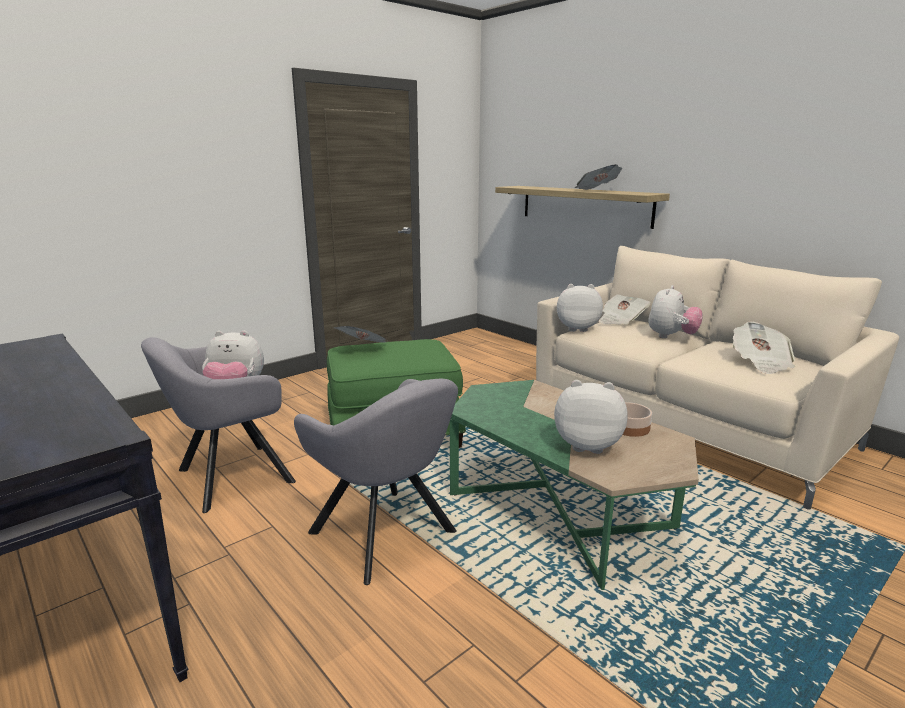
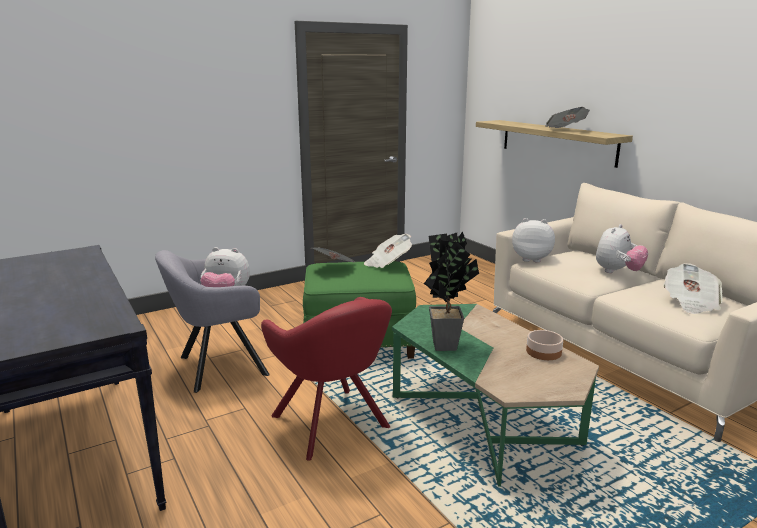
camera: 10 degrees right, 0 degrees up
grey armchair [294,379,458,585] -> red armchair [261,297,392,461]
plush toy [554,380,628,454] -> none
newspaper [599,294,651,325] -> newspaper moved to [364,234,412,268]
none -> potted plant [424,231,479,351]

